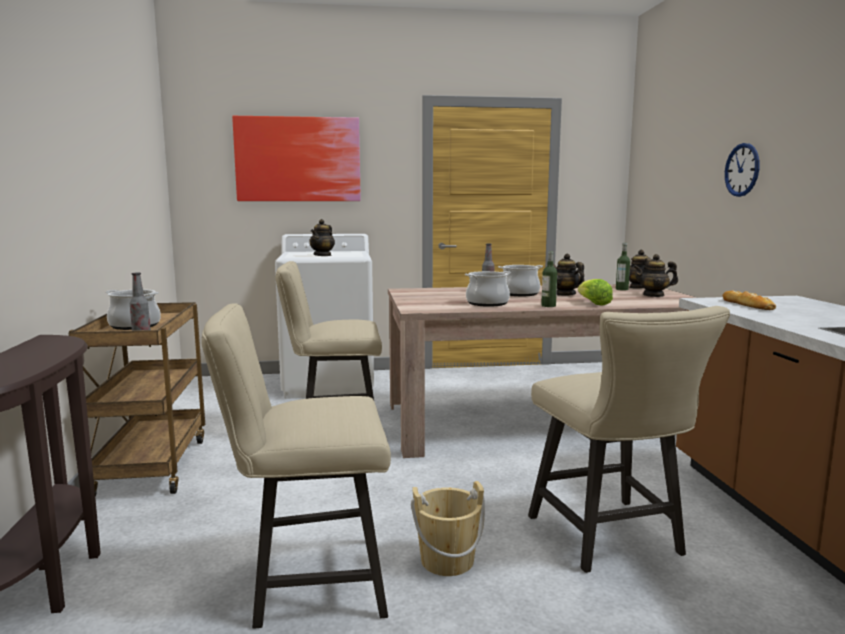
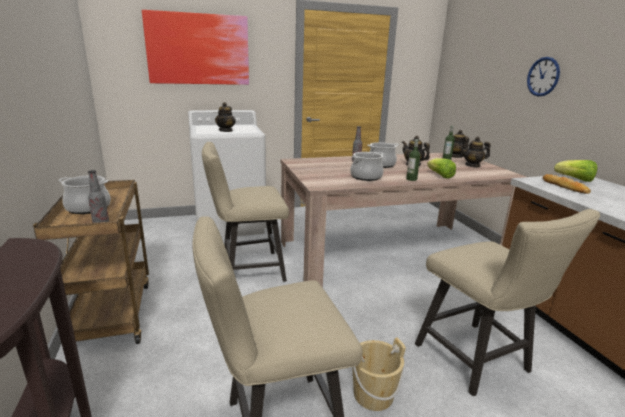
camera: 10 degrees left, 10 degrees up
none -> lettuce [554,160,597,182]

